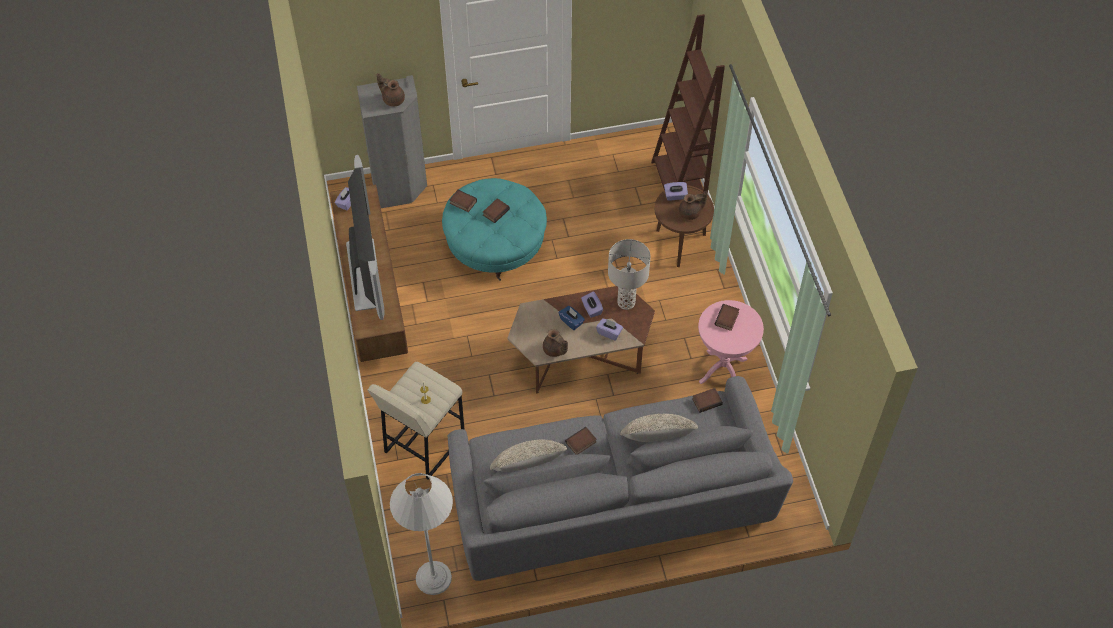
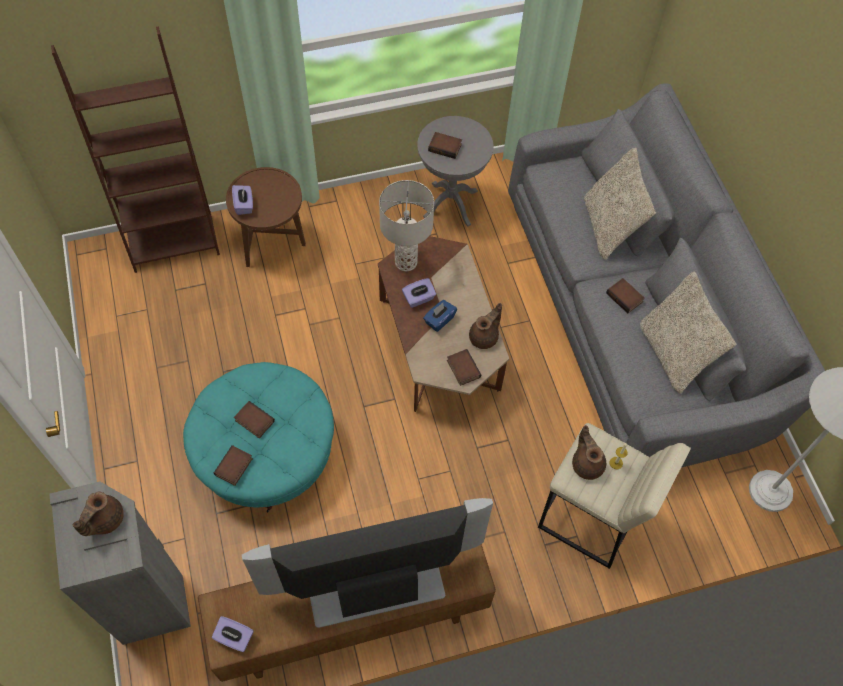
camera: 95 degrees left, 5 degrees up
purple tissue box [596,318,623,341] -> none
brown teapot [679,191,708,220] -> brown teapot moved to [572,425,606,480]
book [692,388,723,413] -> book moved to [447,349,481,386]
pink side table [698,300,764,384] -> grey side table [417,116,494,226]

